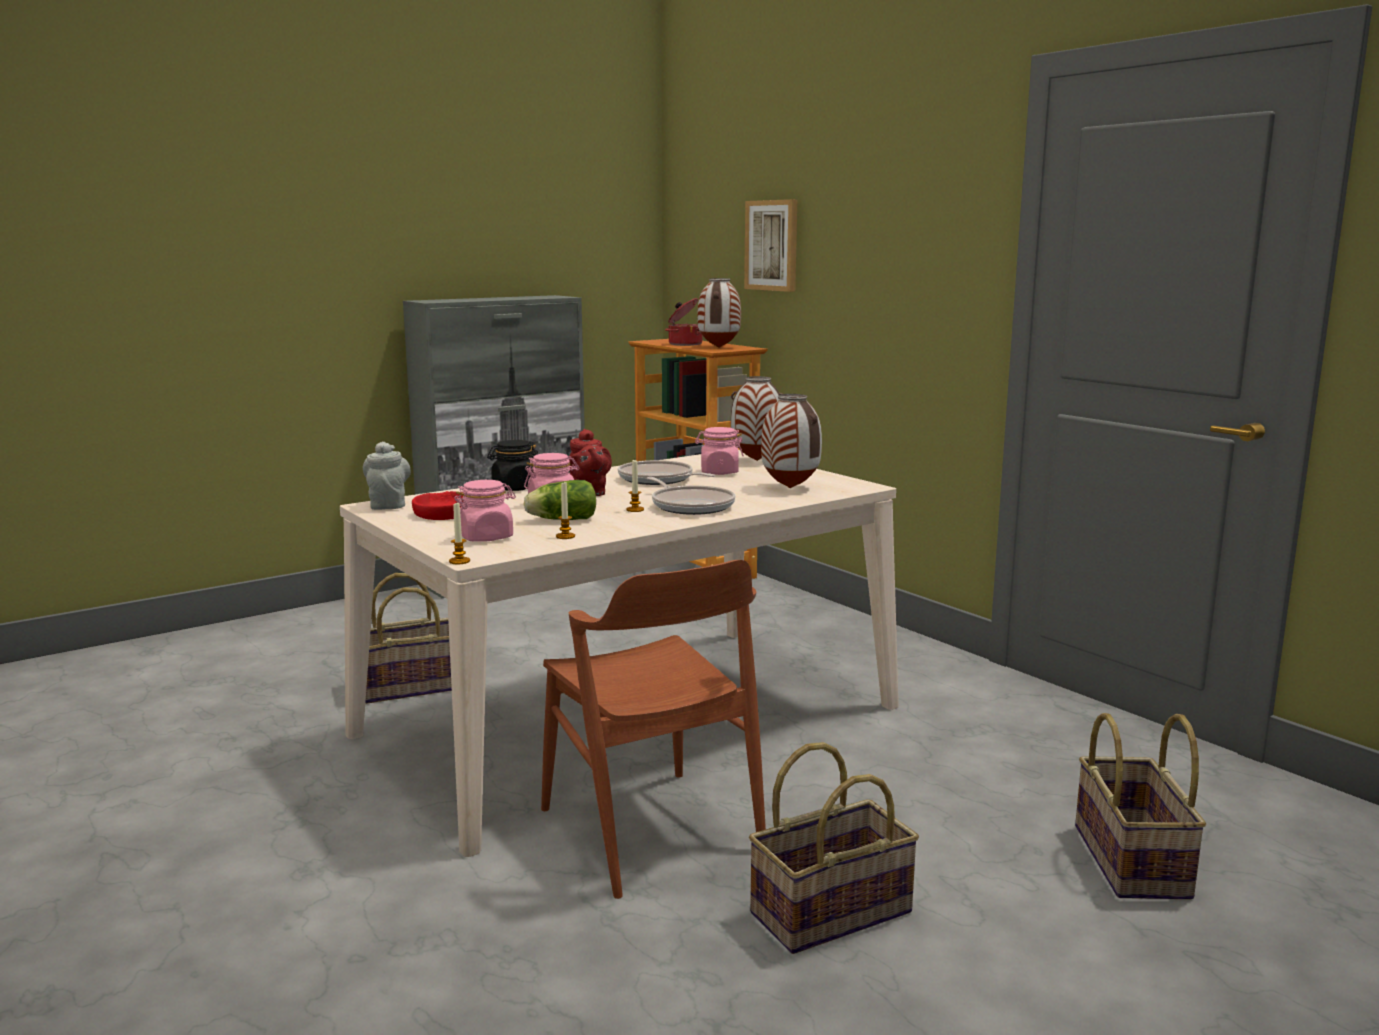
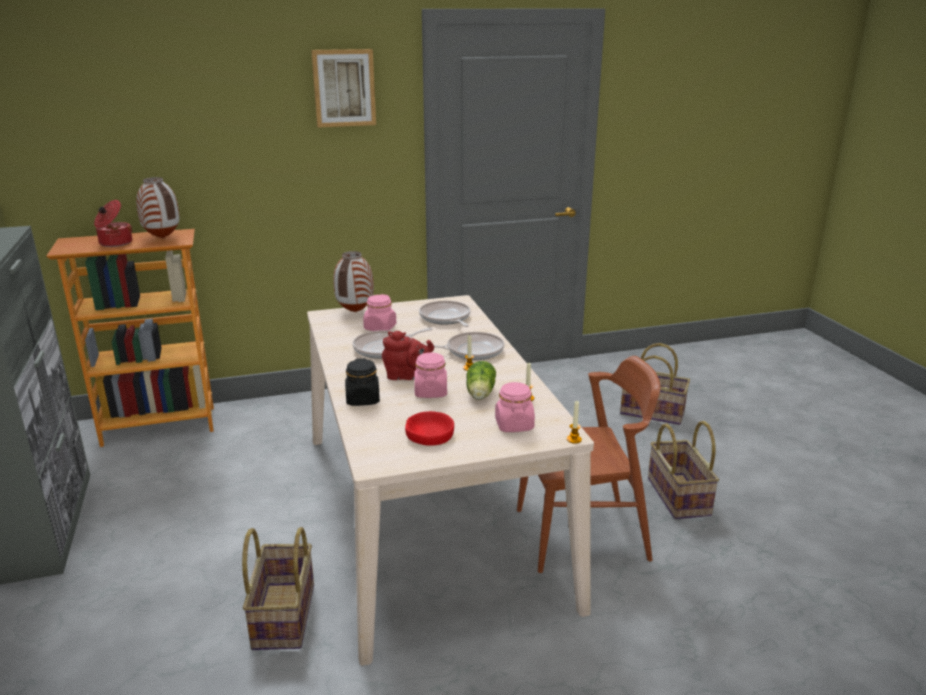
camera: 70 degrees left, 10 degrees up
grey teapot [363,442,411,510] -> none
picture [744,199,797,292] -> picture moved to [311,49,376,127]
vase [761,394,822,488] -> frying pan [419,301,471,327]

